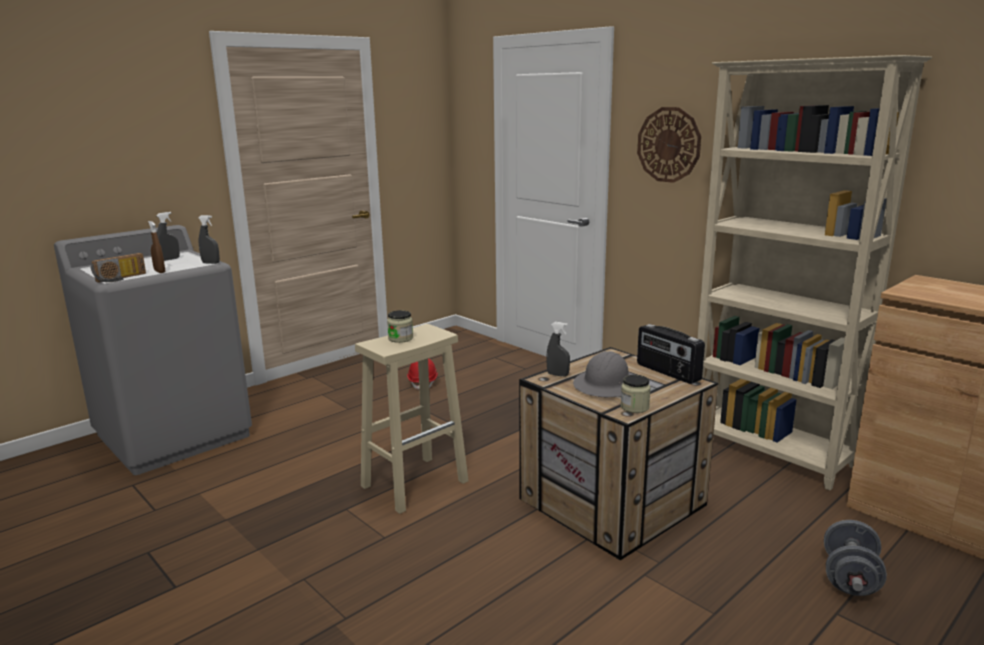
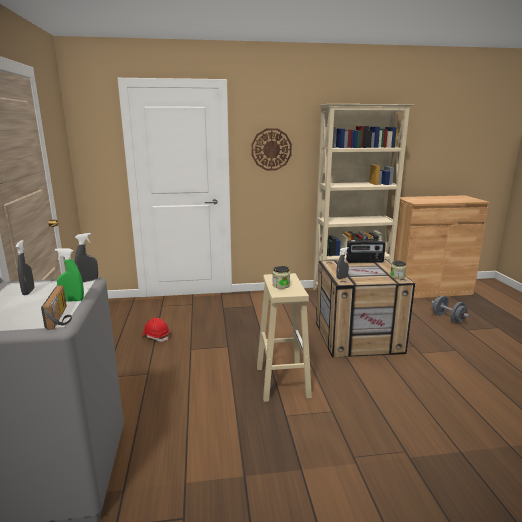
camera: 55 degrees left, 0 degrees up
brown spray bottle [148,221,165,273] -> green spray bottle [55,248,84,302]
grey hard hat [573,351,633,397] -> none

